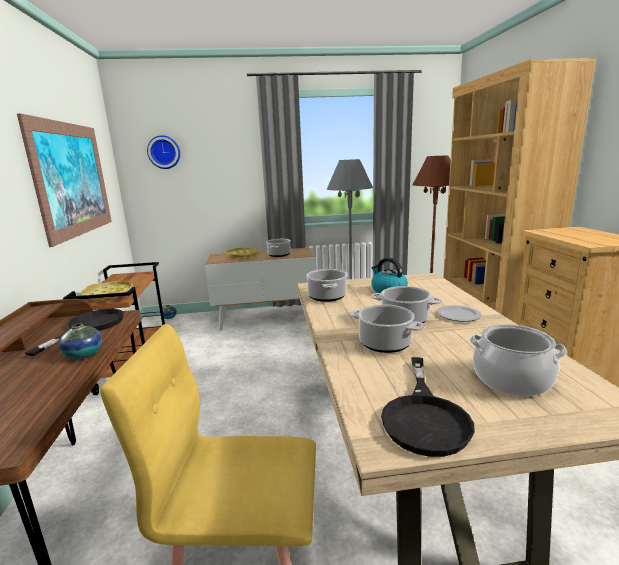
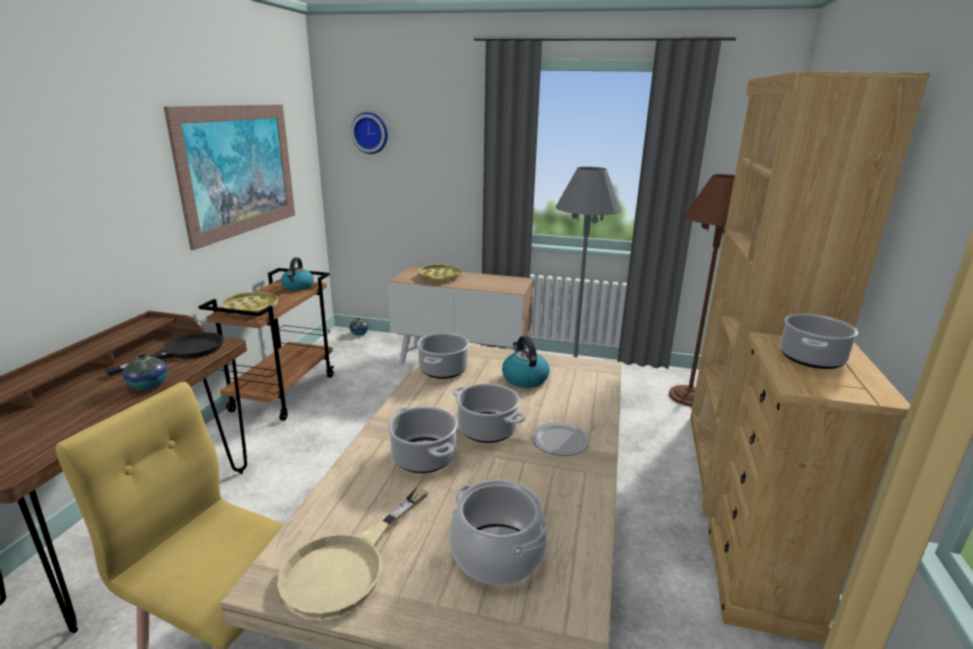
camera: 20 degrees right, 5 degrees up
cooking pot [266,239,291,257] -> cooking pot moved to [780,313,858,369]
black frying pan [381,357,475,457] -> beige frying pan [277,487,428,618]
none -> kettle [281,257,314,290]

